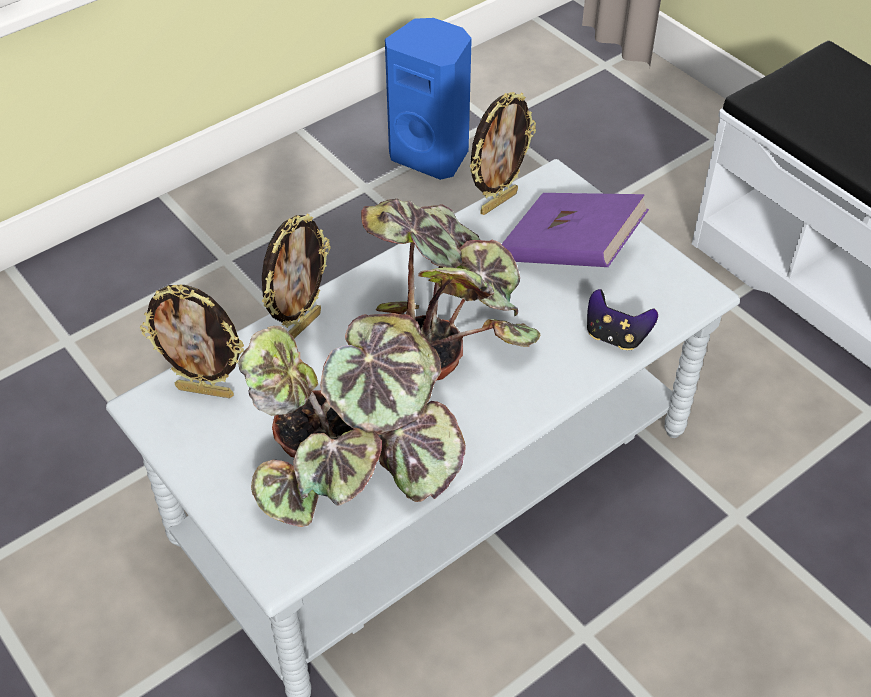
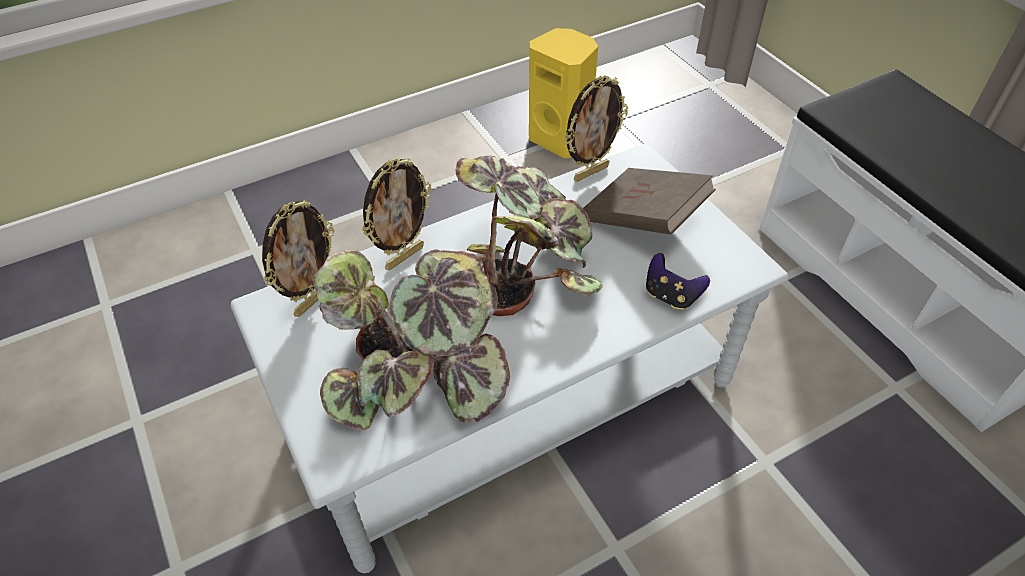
camera: 10 degrees right, 0 degrees up
picture frame [140,284,244,398] -> picture frame turned 75 degrees counterclockwise [262,200,334,317]
blue speaker [385,18,472,180] -> yellow speaker [529,28,598,158]
purple book [502,193,649,267] -> brown book [583,168,716,235]

